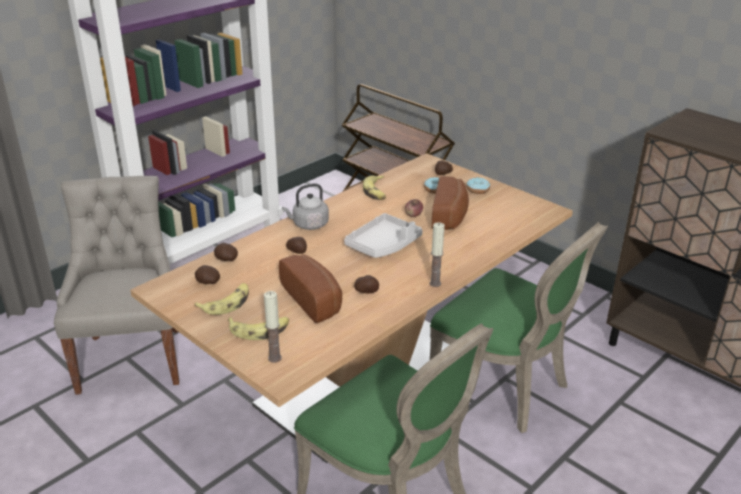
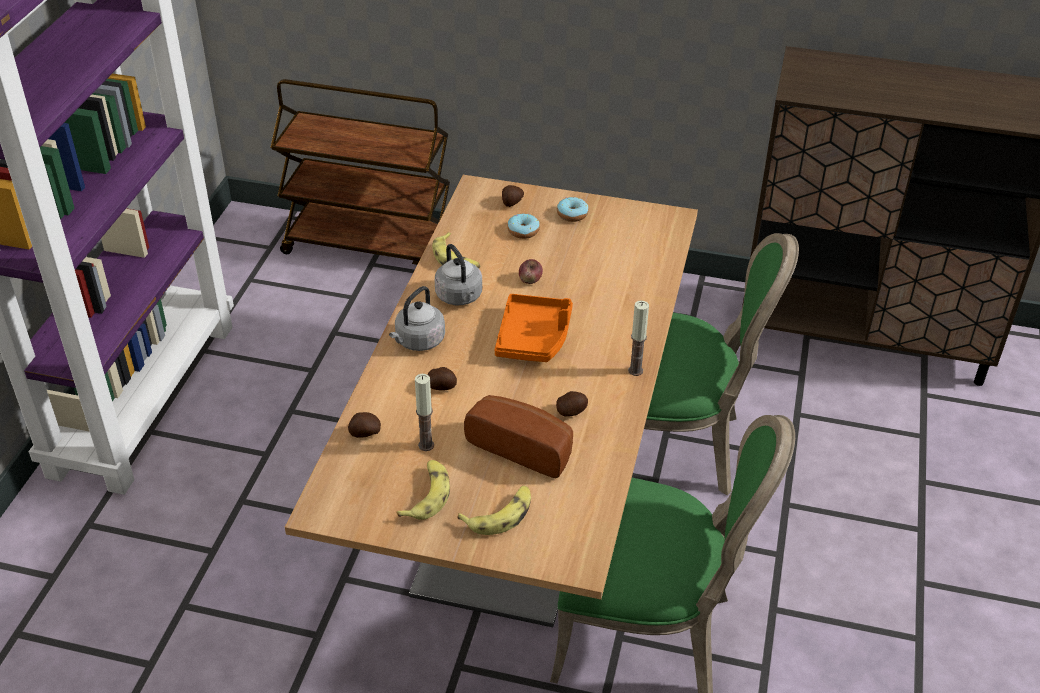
camera: 30 degrees left, 10 degrees up
grey chair [54,176,179,395] -> none
potato [195,265,220,284] -> none
candle [264,291,282,363] -> candle moved to [415,374,434,451]
grey tray [344,213,423,258] -> orange tray [495,294,573,362]
bread [432,176,469,230] -> none
none -> grey kettle [435,244,482,305]

